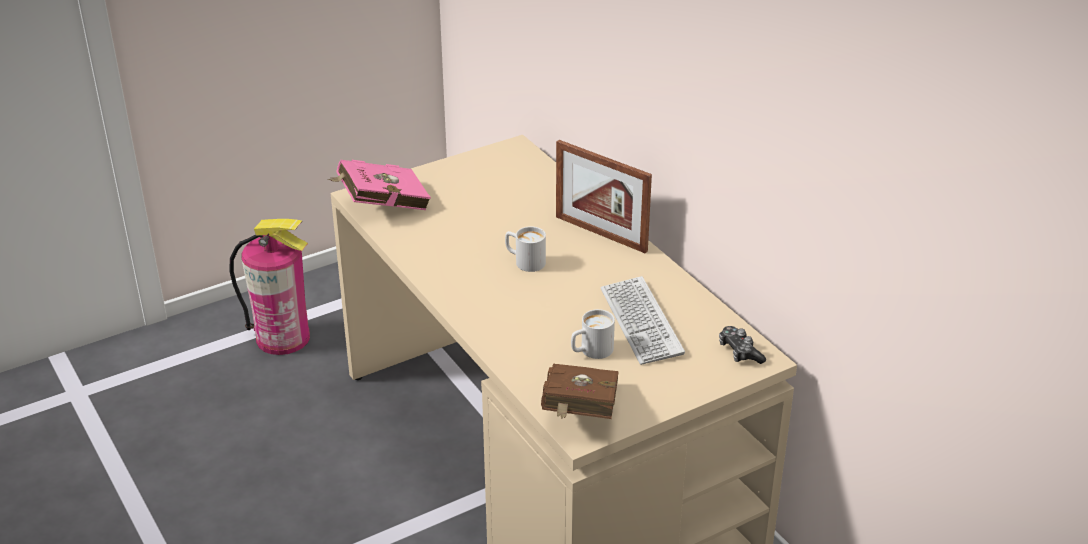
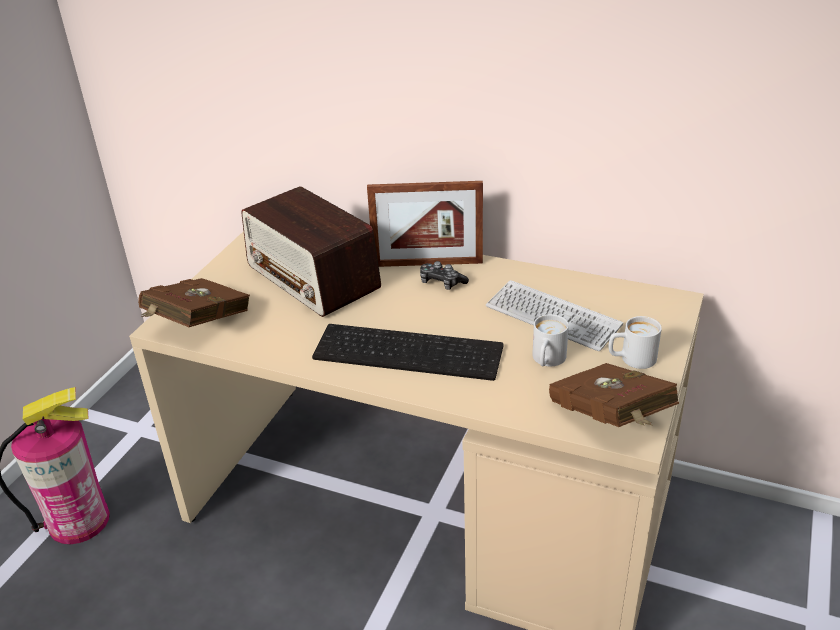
camera: 35 degrees left, 0 degrees up
pink book [328,160,431,210] -> brown book [138,278,250,327]
white mug [505,226,546,272] -> white mug moved to [609,316,662,369]
game controller [719,326,766,364] -> game controller moved to [420,261,469,290]
none -> radio [242,186,381,317]
none -> keyboard [312,324,504,381]

